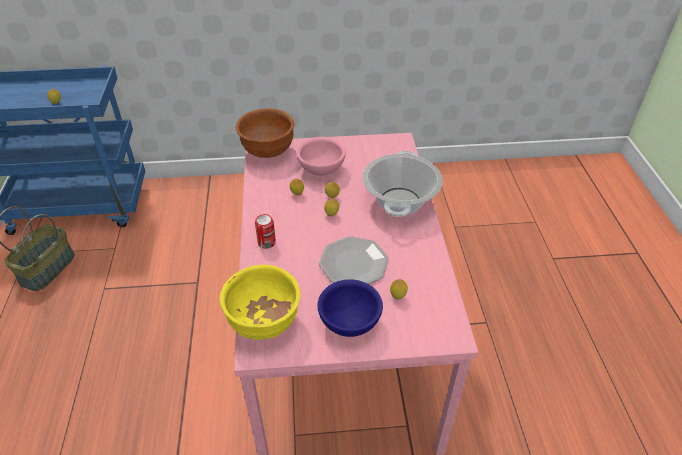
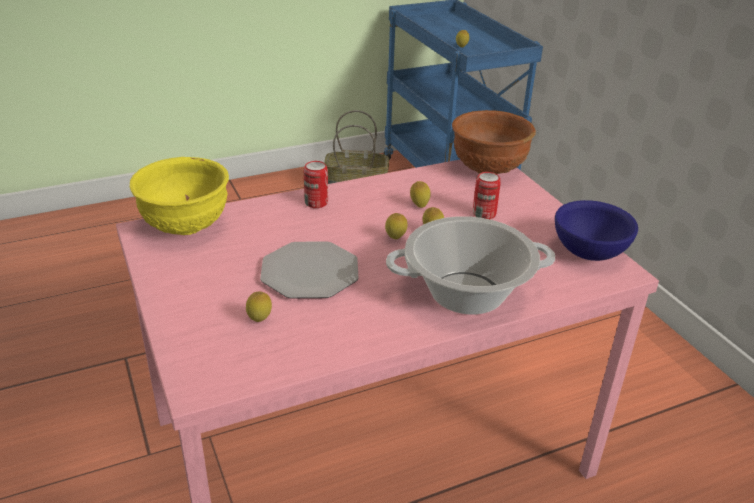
camera: 70 degrees right, 10 degrees down
pink bowl [296,137,346,176] -> can [473,172,501,219]
blue bowl [317,279,383,337] -> blue bowl moved to [555,200,638,261]

